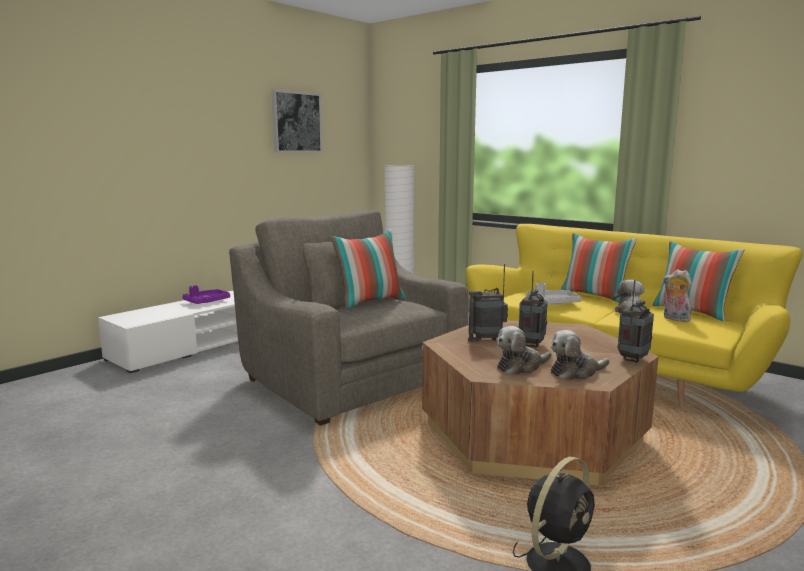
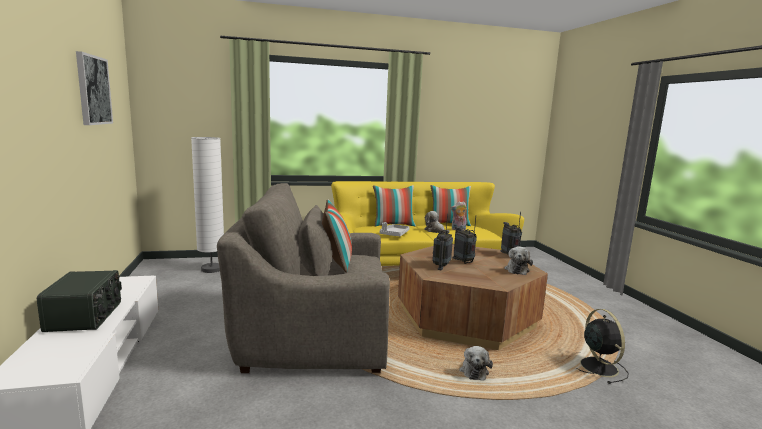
camera: 55 degrees left, 0 degrees up
purple tray [182,285,230,304] -> radio [37,270,122,332]
plush toy [497,326,552,375] -> plush toy moved to [459,346,493,381]

